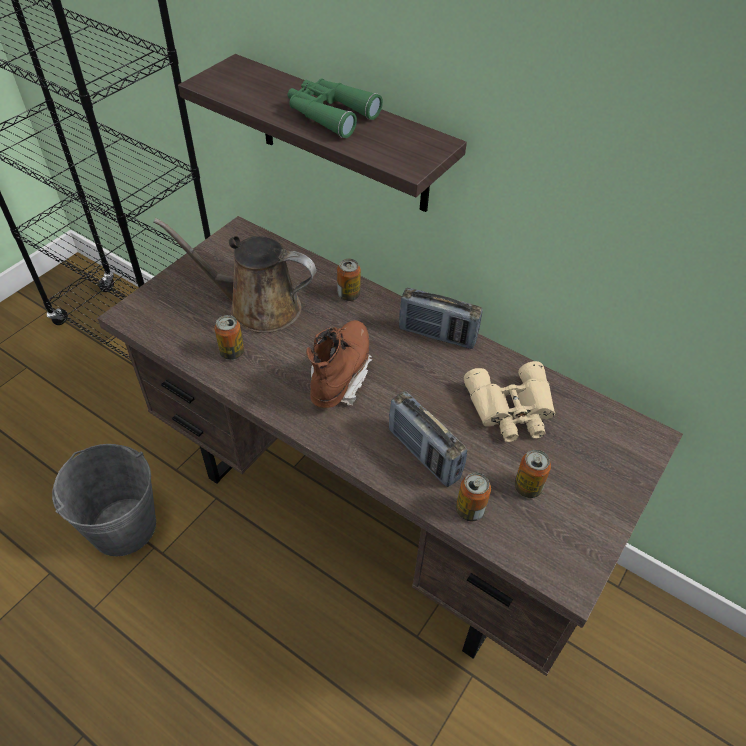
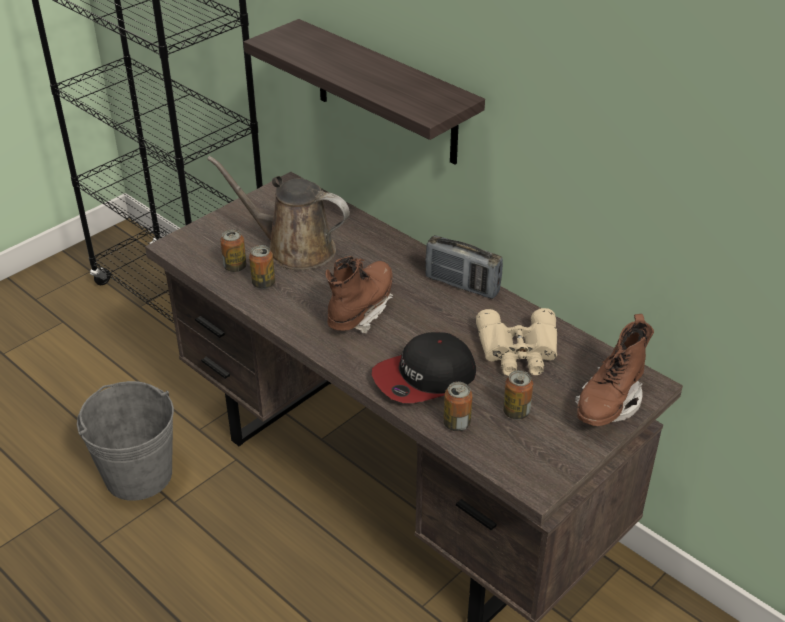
camera: 10 degrees right, 10 degrees down
green binoculars [288,78,383,138] -> none
can [337,259,361,301] -> can moved to [220,229,246,272]
radio [389,391,467,487] -> cap [372,332,476,403]
none -> brown boot [575,314,654,426]

